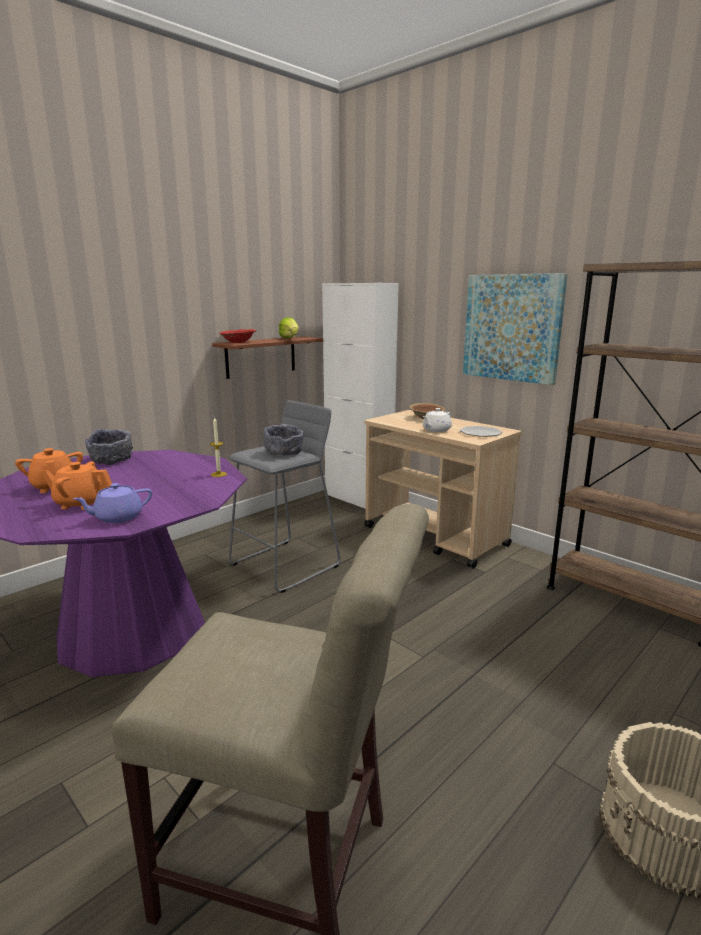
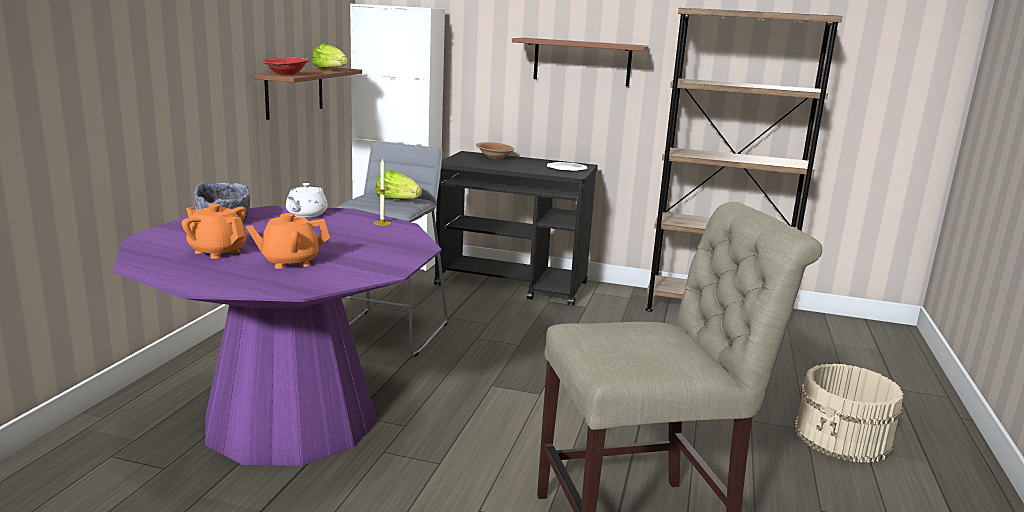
camera: 30 degrees left, 0 degrees up
purple teapot [73,483,152,523] -> none
grey bowl [264,424,303,456] -> lettuce [376,170,422,199]
beige cart [364,410,522,569] -> black cart [434,151,598,306]
white teapot [423,408,452,432] -> white teapot moved to [286,183,328,217]
picture [463,273,568,385] -> brown shelf [512,38,648,86]

